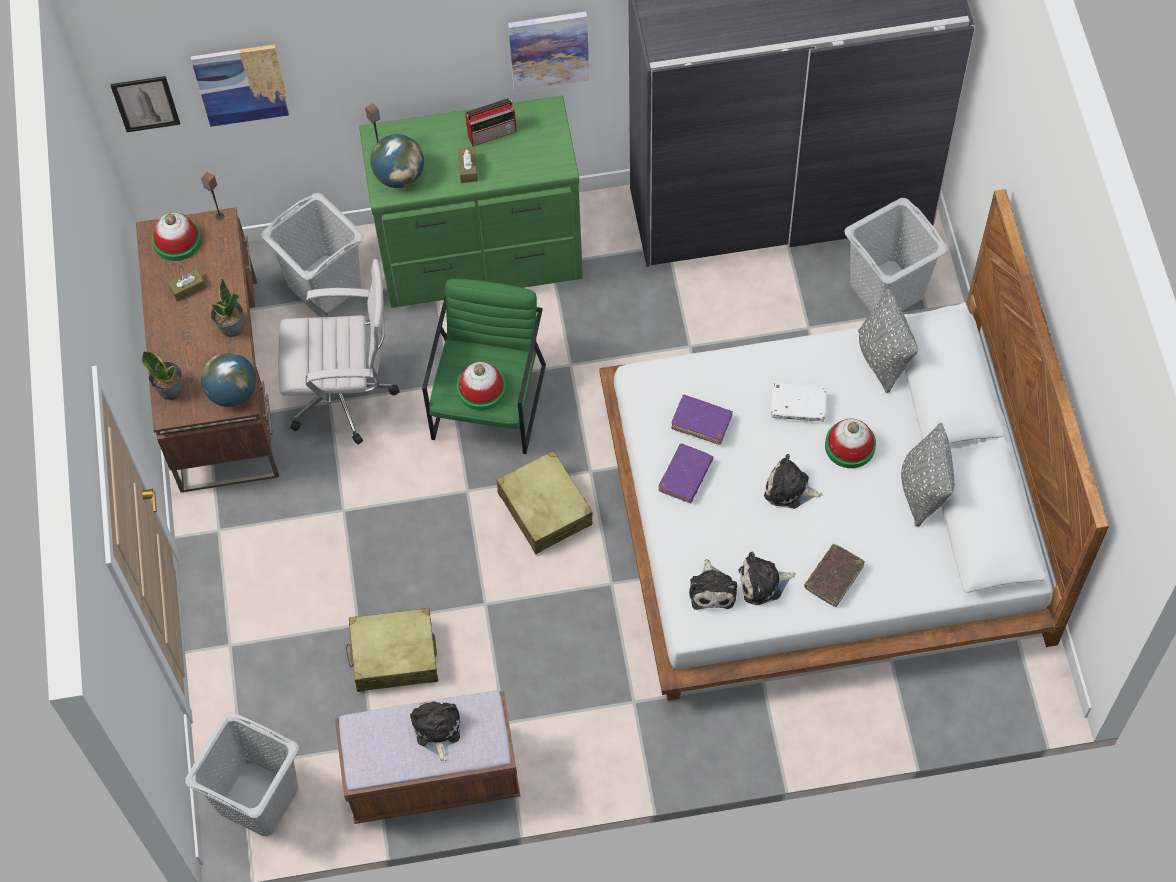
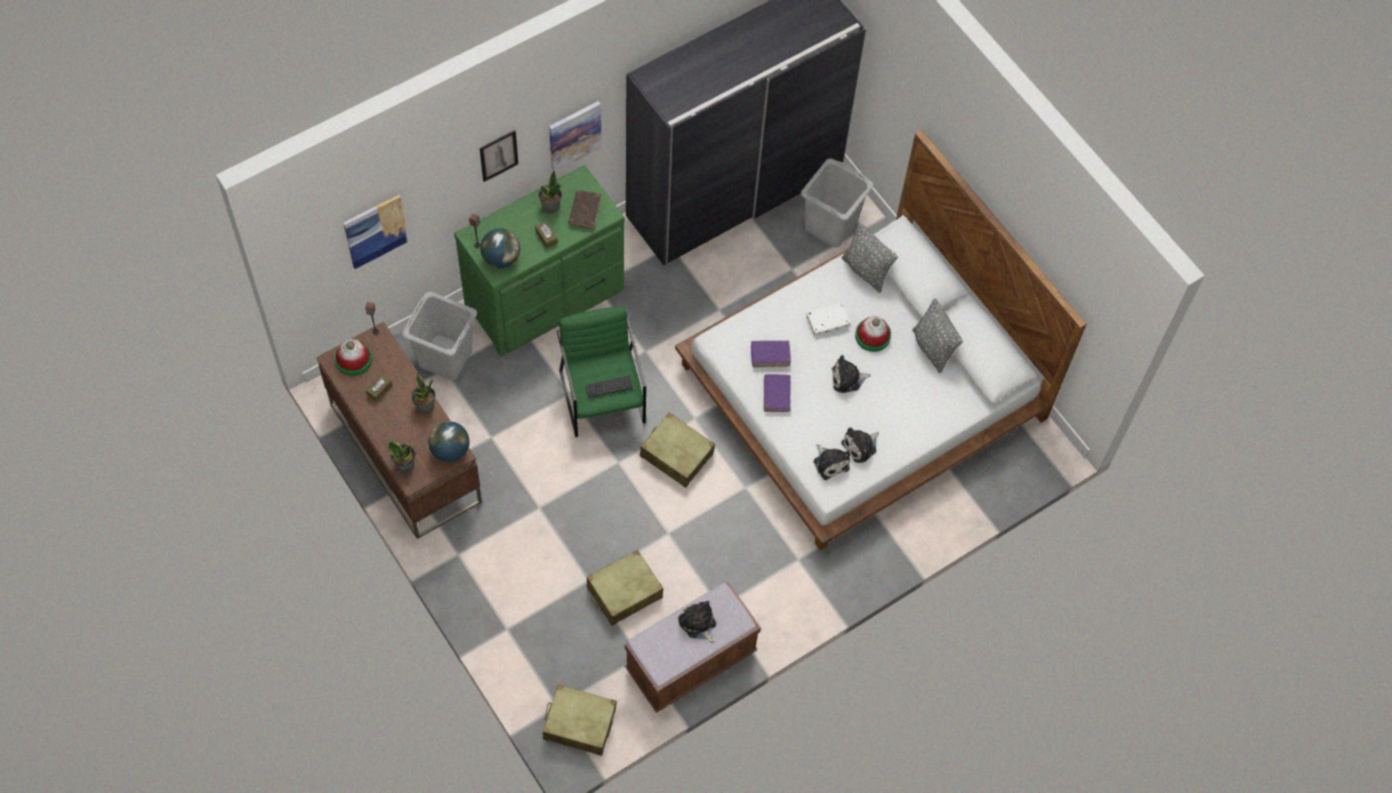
camera: 30 degrees left, 0 degrees up
picture [110,76,180,132] -> picture moved to [480,130,518,182]
grey laundry basket [185,712,299,836] -> beige suitcase [543,685,617,756]
white office chair [278,259,400,445] -> none
hat [457,362,506,410] -> keyboard [585,376,633,398]
radio [465,98,517,146] -> potted plant [538,171,562,213]
brown book [804,544,865,607] -> brown book moved to [568,190,602,229]

